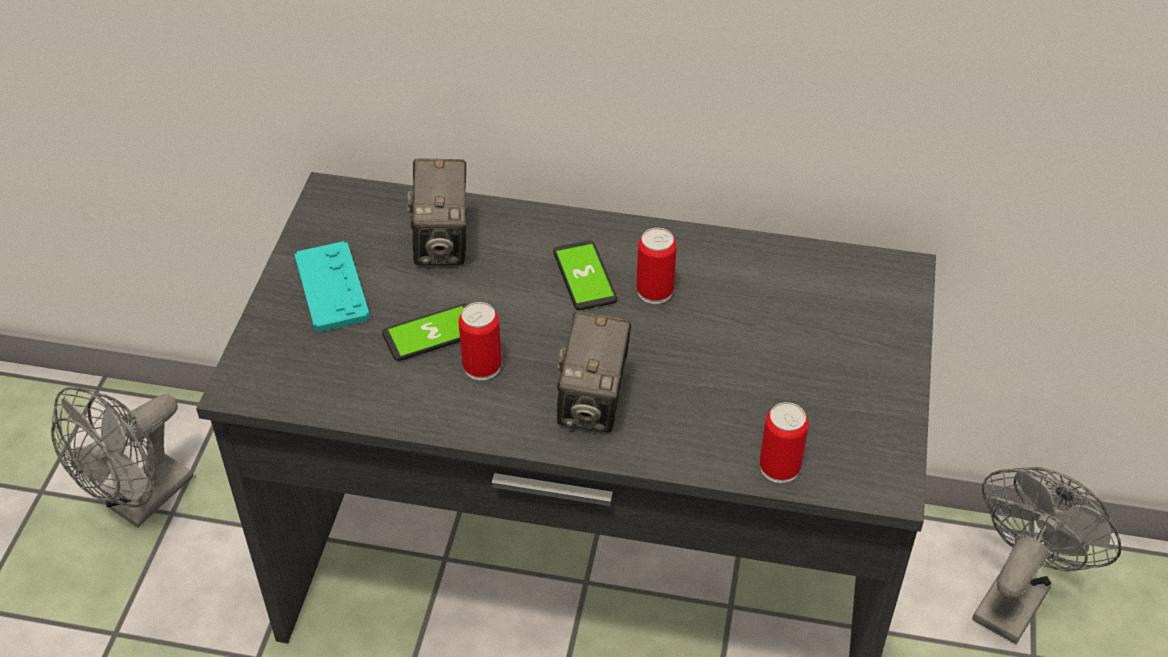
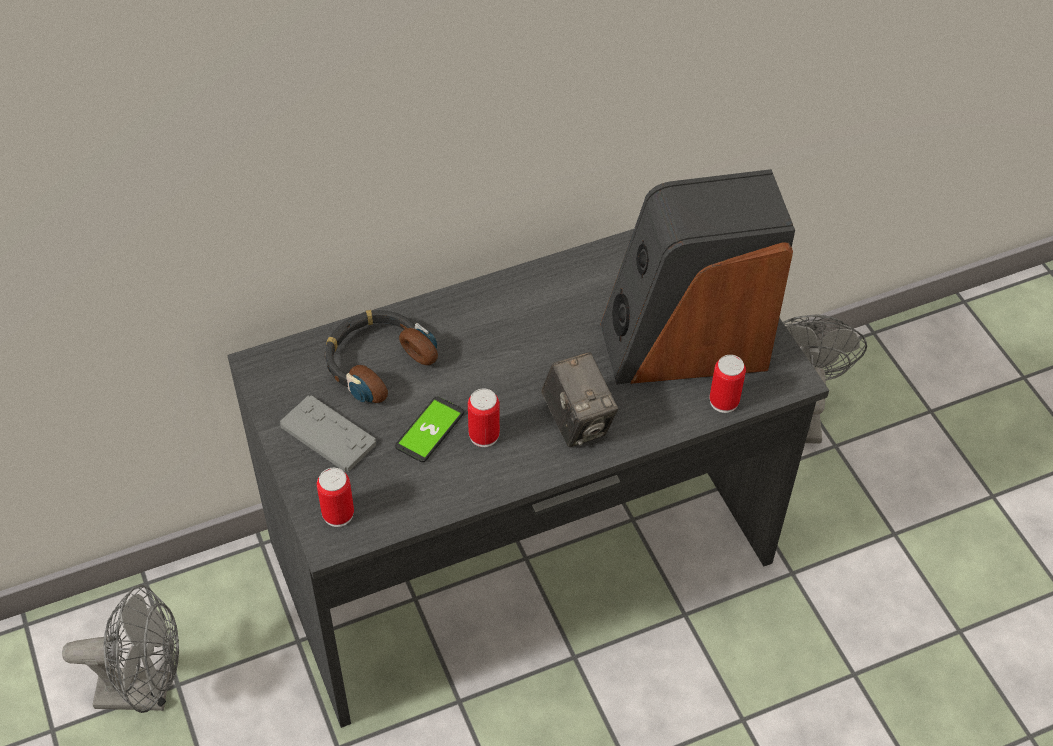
camera: 35 degrees left, 5 degrees up
grey fan [51,387,193,527] -> grey fan turned 90 degrees counterclockwise [62,585,179,713]
turquoise game controller [294,241,370,332] -> grey game controller [280,395,376,472]
camera [407,159,467,265] -> headphones [325,310,438,403]
phone [553,240,617,310] -> none
can [637,228,677,304] -> can moved to [317,468,354,527]
none -> speaker [600,169,795,384]

